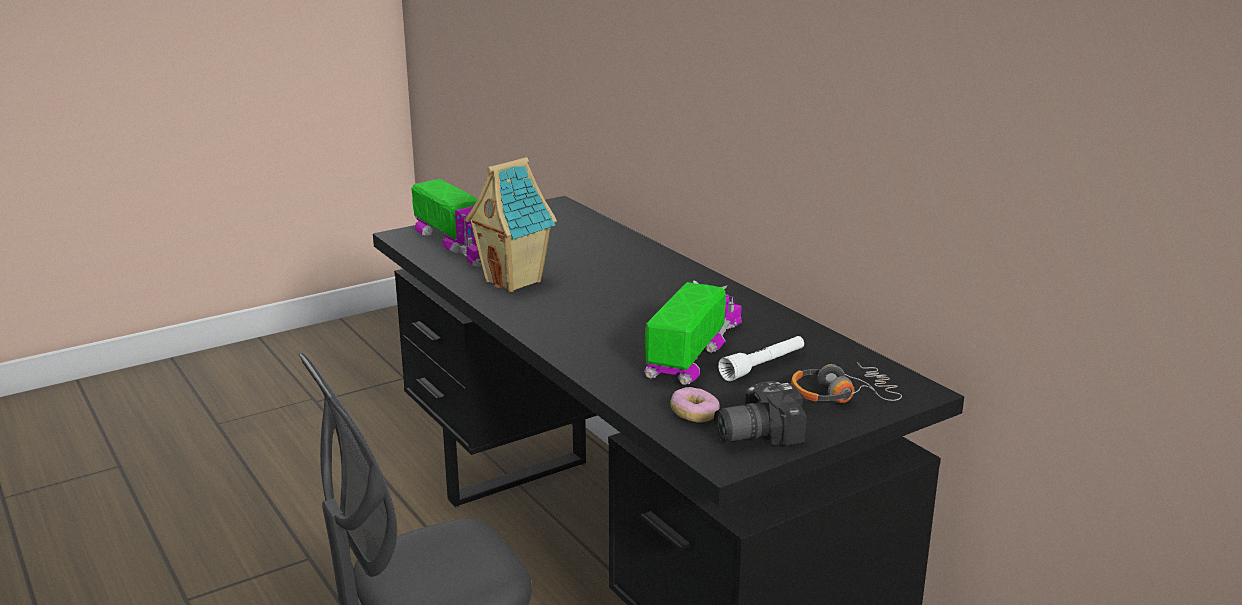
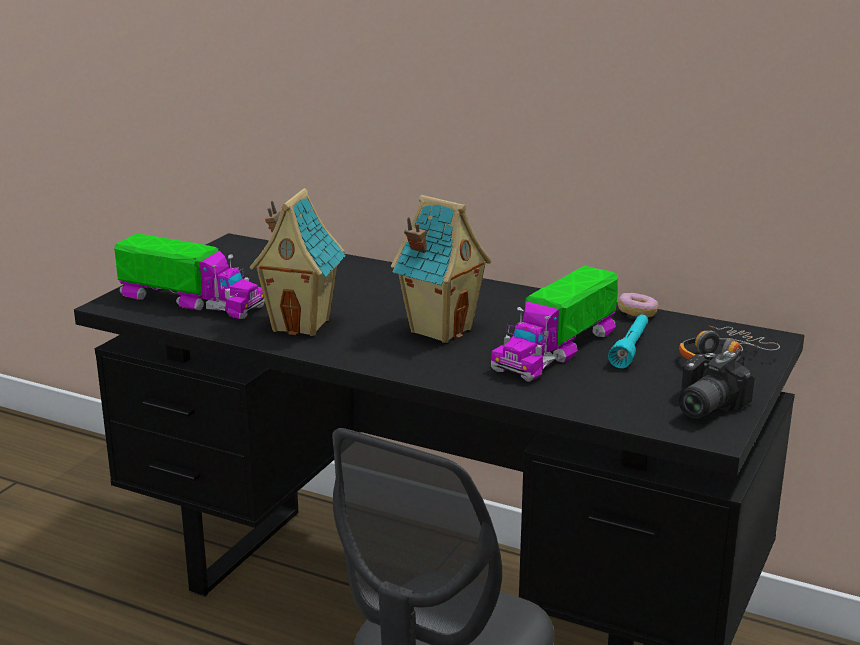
camera: 30 degrees left, 0 degrees up
toy truck [644,280,742,385] -> toy truck turned 135 degrees counterclockwise [491,266,618,382]
donut [670,387,720,422] -> donut moved to [617,293,659,318]
white flashlight [718,336,804,381] -> turquoise flashlight [608,315,648,368]
none -> toy house [391,195,491,343]

